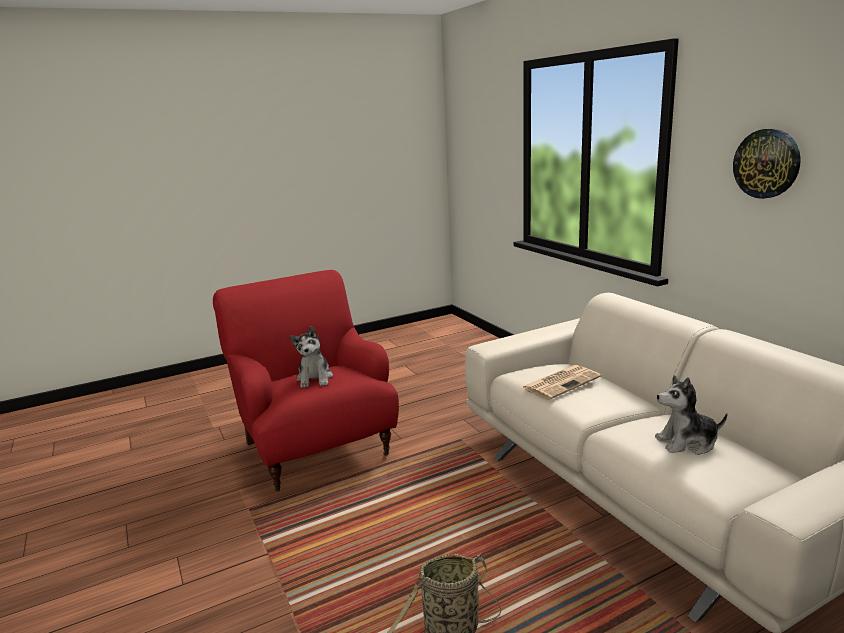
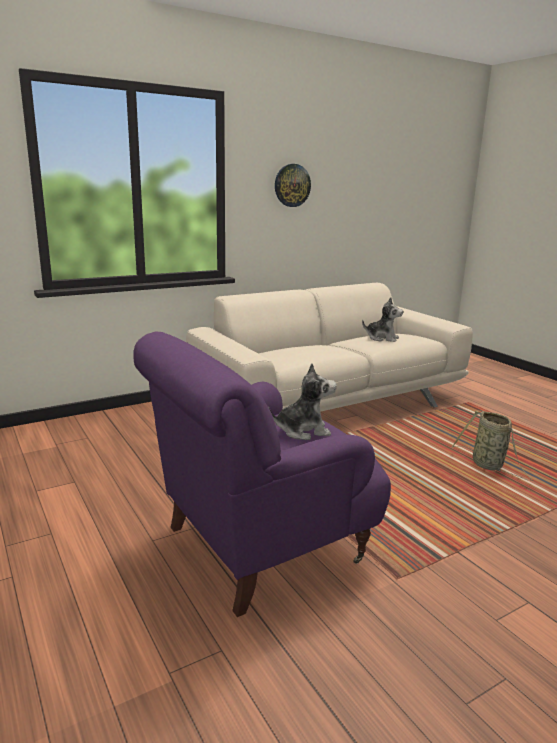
camera: 95 degrees left, 0 degrees up
red armchair [213,270,399,492] -> purple armchair [133,332,391,617]
newspaper [522,365,601,400] -> none
plush toy [655,375,728,455] -> plush toy turned 60 degrees counterclockwise [362,297,403,342]

